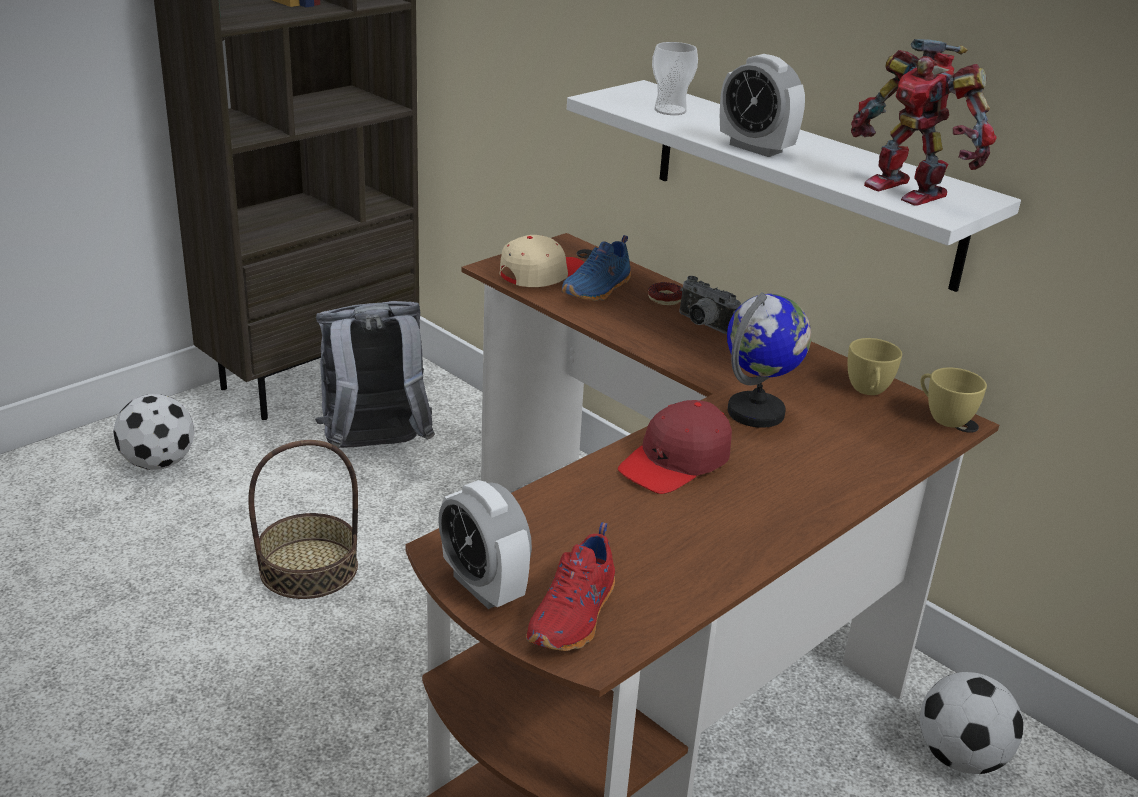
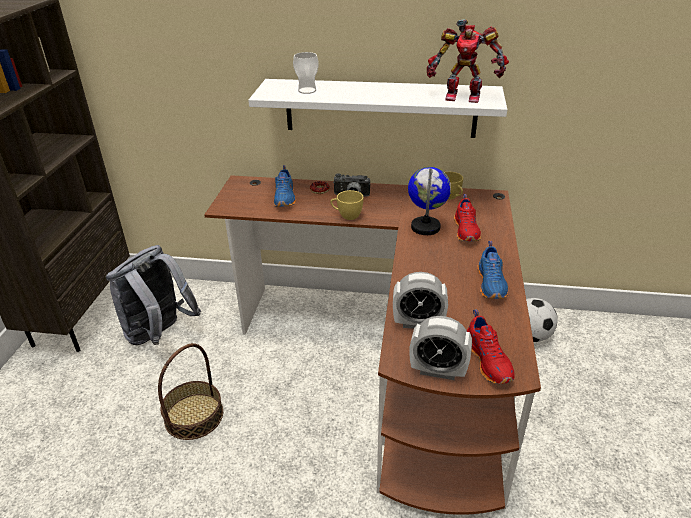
camera: 35 degrees left, 5 degrees up
football [113,394,194,470] -> none
beige cap [499,235,584,287] -> none
red cap [618,400,732,494] -> none
alarm clock [720,54,805,157] -> alarm clock moved to [393,272,448,328]
yellow cup [921,367,987,428] -> yellow cup moved to [330,190,364,220]
none -> red shoe [454,194,481,241]
none -> blue shoe [477,241,508,299]

